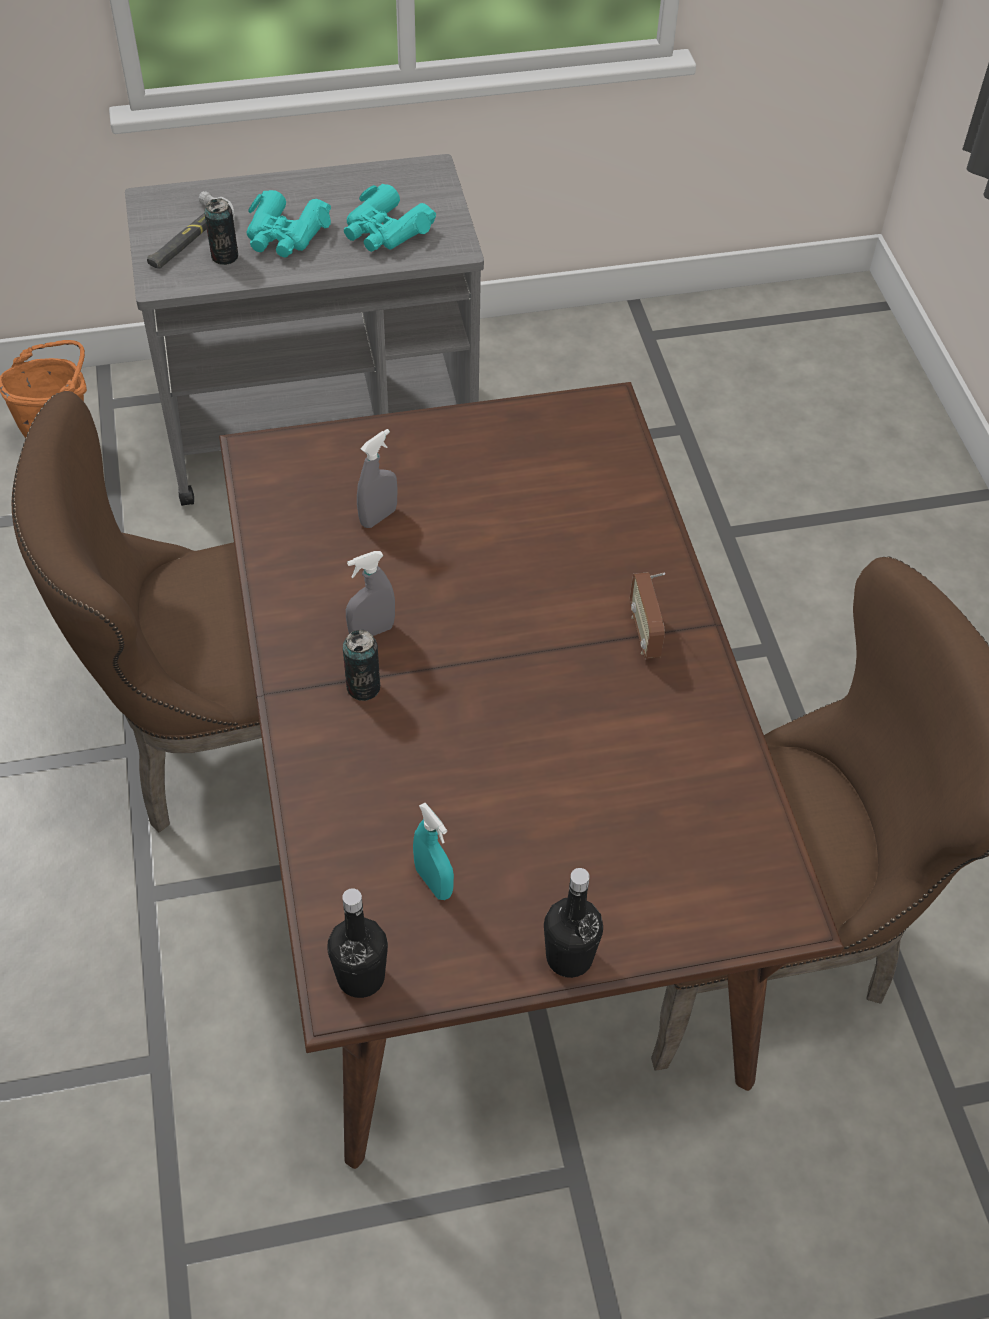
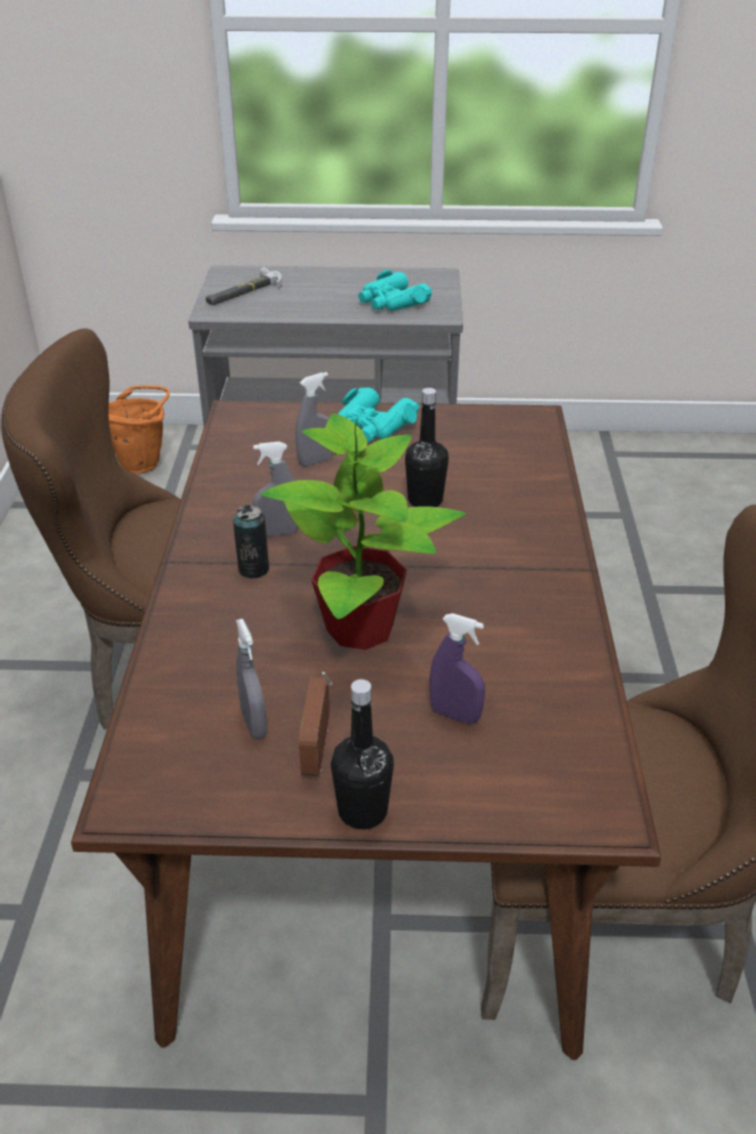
camera: 15 degrees right, 15 degrees down
can [204,198,238,265] -> none
turquoise binoculars [246,190,331,257] -> turquoise binoculars moved to [338,387,420,443]
black bottle [327,888,388,998] -> black bottle moved to [405,388,449,507]
turquoise spray bottle [413,803,454,900] -> grey spray bottle [236,619,267,739]
radio [630,572,665,659] -> radio moved to [299,672,332,776]
none -> potted plant [261,413,466,650]
none -> purple spray bottle [430,613,485,724]

